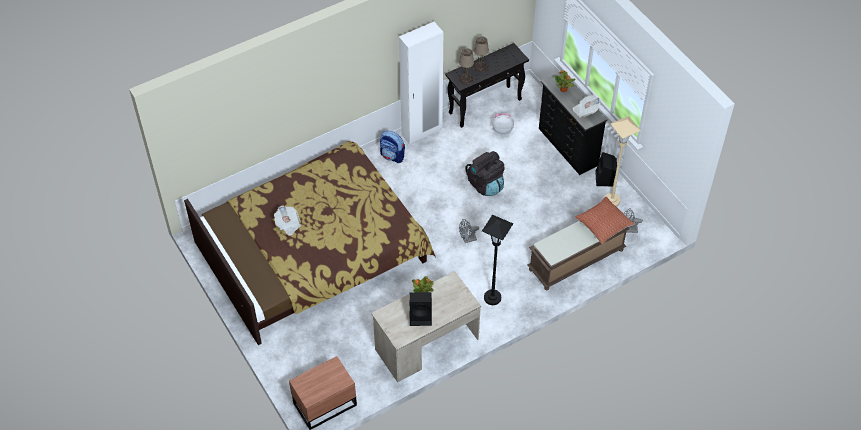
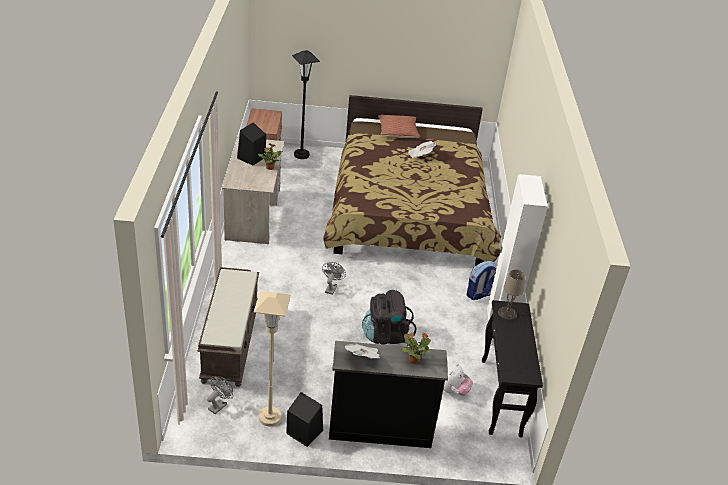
camera: 120 degrees right, 15 degrees down
beige table lamp [473,36,489,72] -> none
black floor lamp [482,215,513,305] -> black floor lamp moved to [292,50,320,159]
pillow [575,197,634,244] -> pillow moved to [378,115,421,138]

